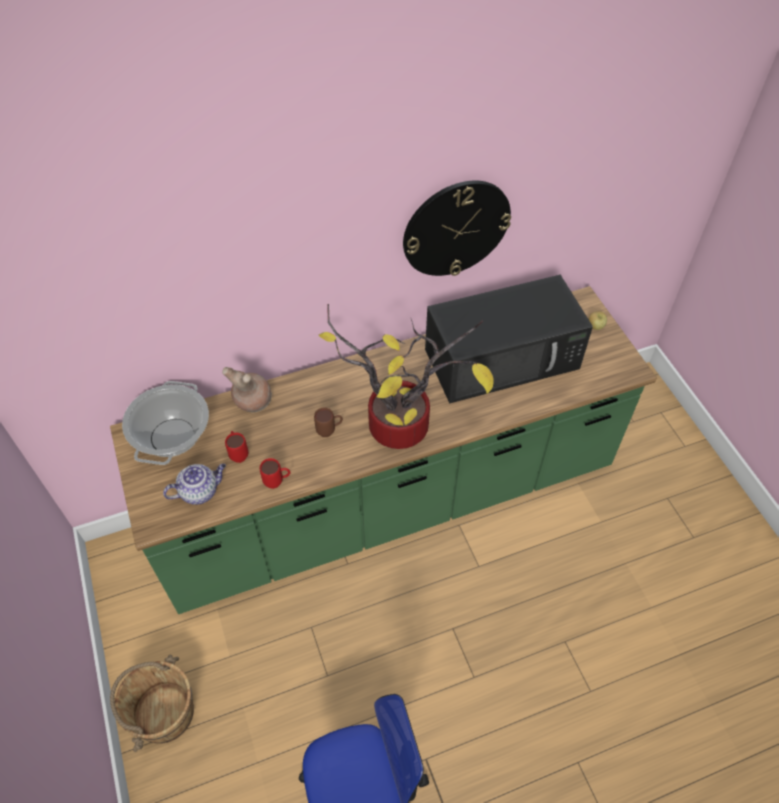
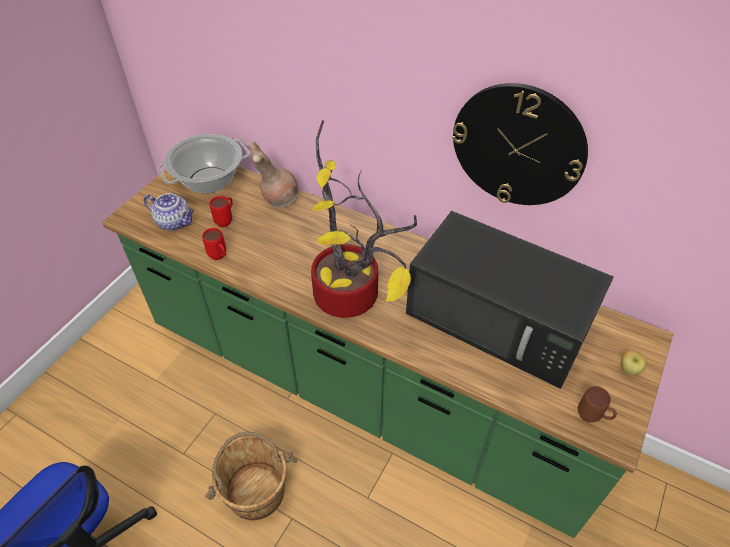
camera: 50 degrees right, 5 degrees down
brown bucket [110,655,194,752] -> brown bucket moved to [205,432,297,520]
brown mug [314,407,343,437] -> brown mug moved to [578,386,617,423]

